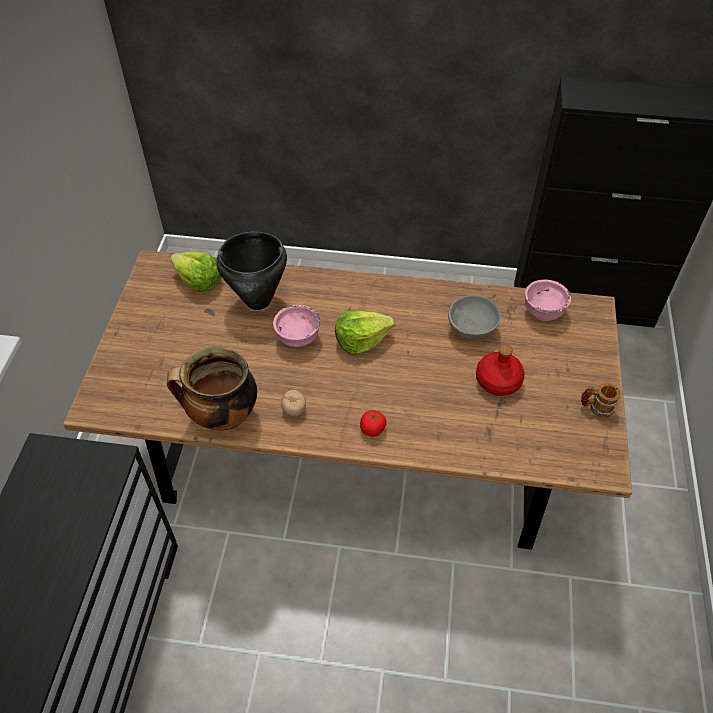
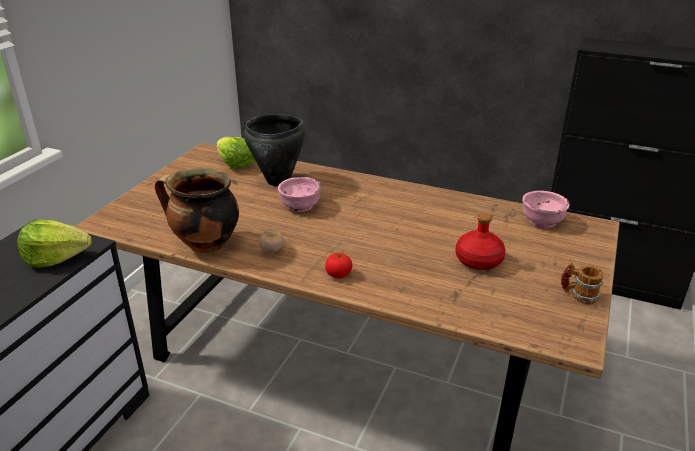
camera: 15 degrees right, 20 degrees down
lettuce [335,310,394,355] -> lettuce moved to [17,220,92,268]
grey bowl [448,295,501,339] -> none

